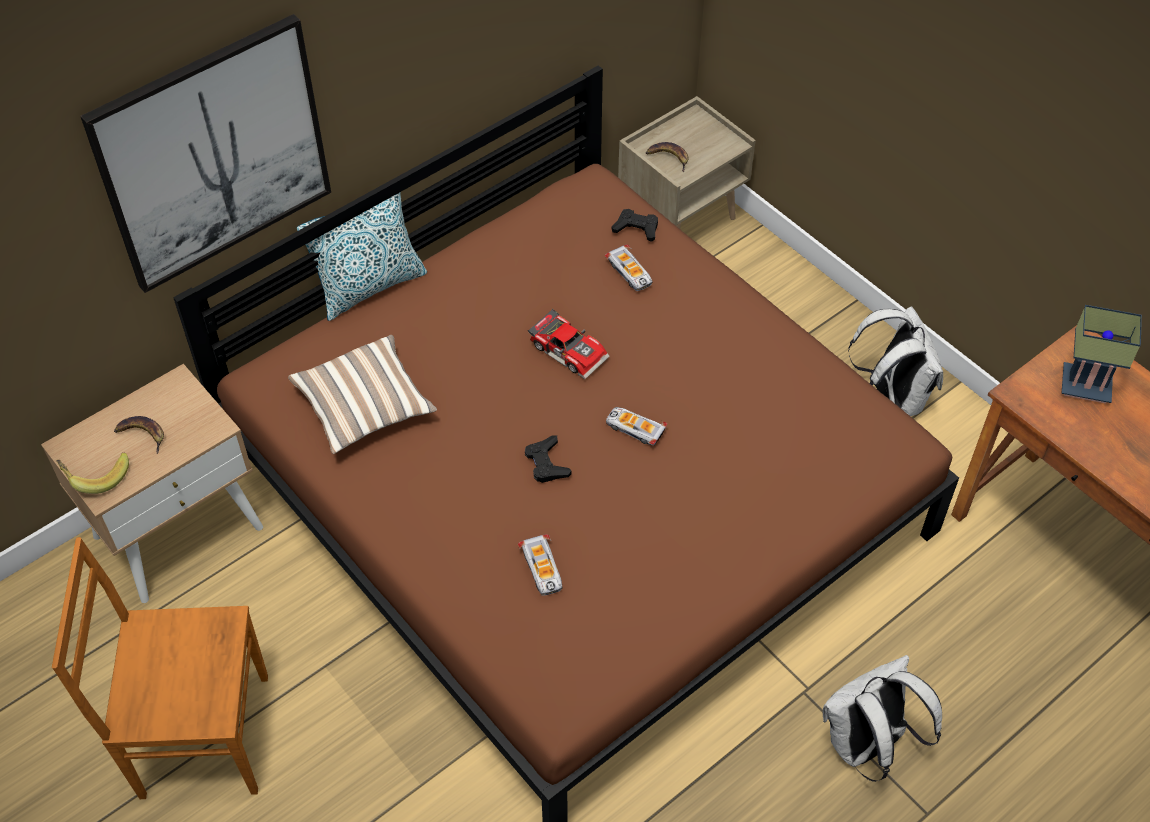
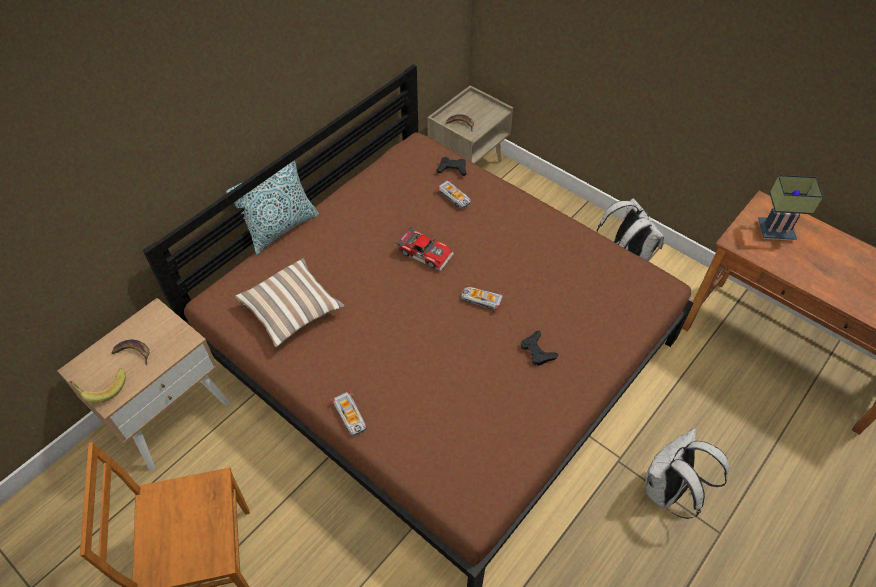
camera: 10 degrees left, 0 degrees up
picture [80,14,331,293] -> none
toy car [518,534,562,596] -> toy car moved to [330,391,366,436]
black game controller [525,435,572,483] -> black game controller moved to [521,331,558,366]

